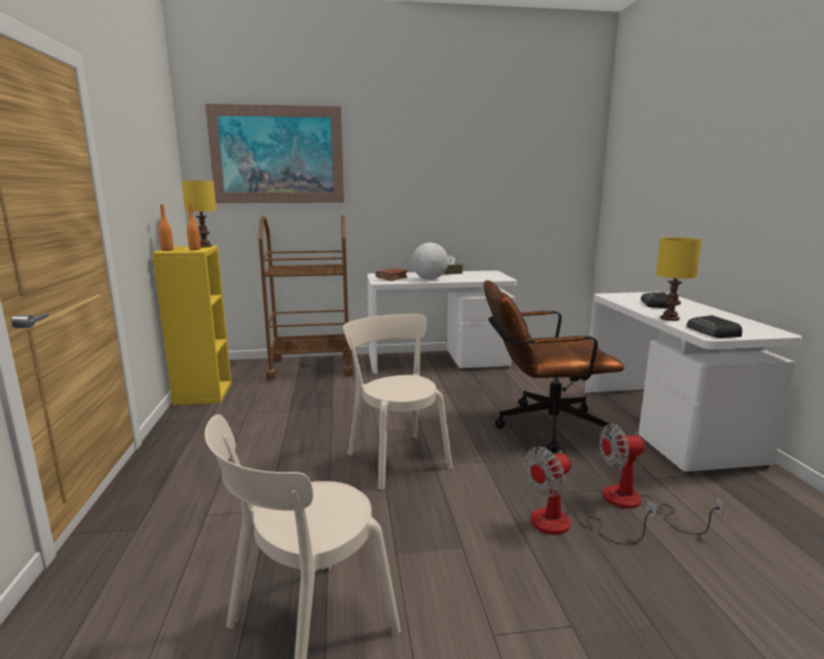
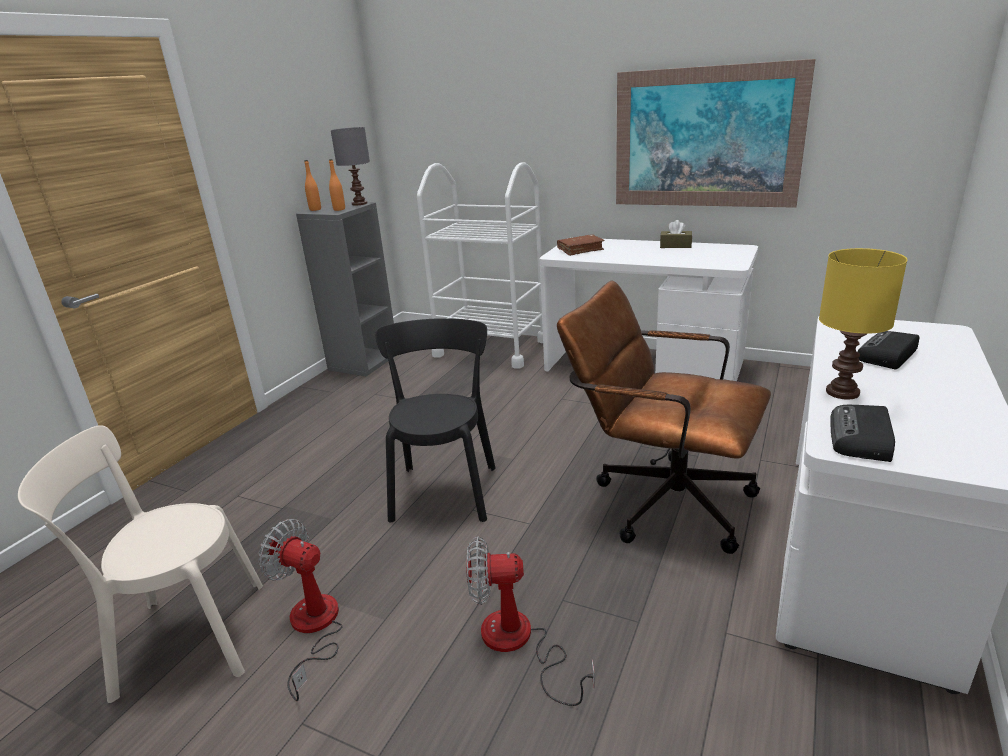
camera: 35 degrees right, 10 degrees up
yellow bookcase [152,246,231,406] -> grey bookcase [296,202,395,376]
yellow table lamp [182,181,217,248] -> grey table lamp [330,127,370,206]
picture [205,104,344,203] -> picture moved to [616,59,815,208]
brown cart [258,215,354,380] -> white cart [417,162,543,369]
beige chair [343,314,453,490] -> black chair [375,318,496,523]
globe [412,243,448,280] -> none
fan [600,423,724,535] -> fan moved to [258,519,343,701]

